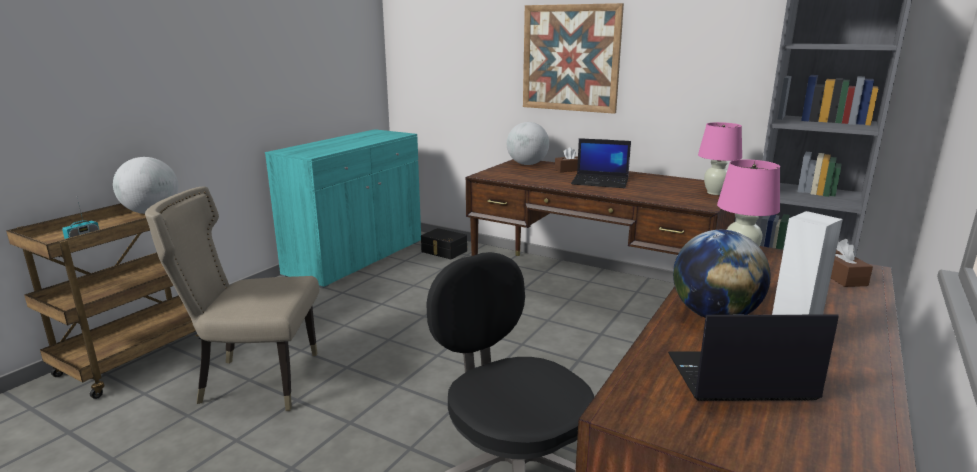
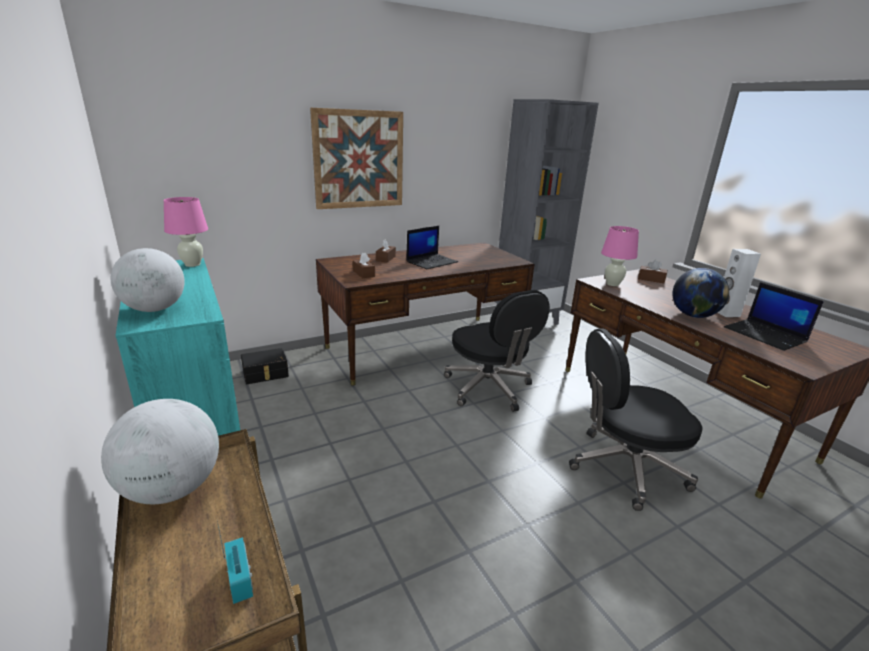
camera: 60 degrees left, 5 degrees up
beige chair [145,186,319,411] -> none
globe [507,122,549,165] -> globe moved to [111,248,185,312]
laptop [668,314,839,401] -> laptop turned 60 degrees counterclockwise [724,282,824,351]
pink table lamp [698,122,742,195] -> pink table lamp moved to [163,197,208,267]
none -> brown tissue box [353,252,375,278]
none -> black office chair [444,290,550,412]

